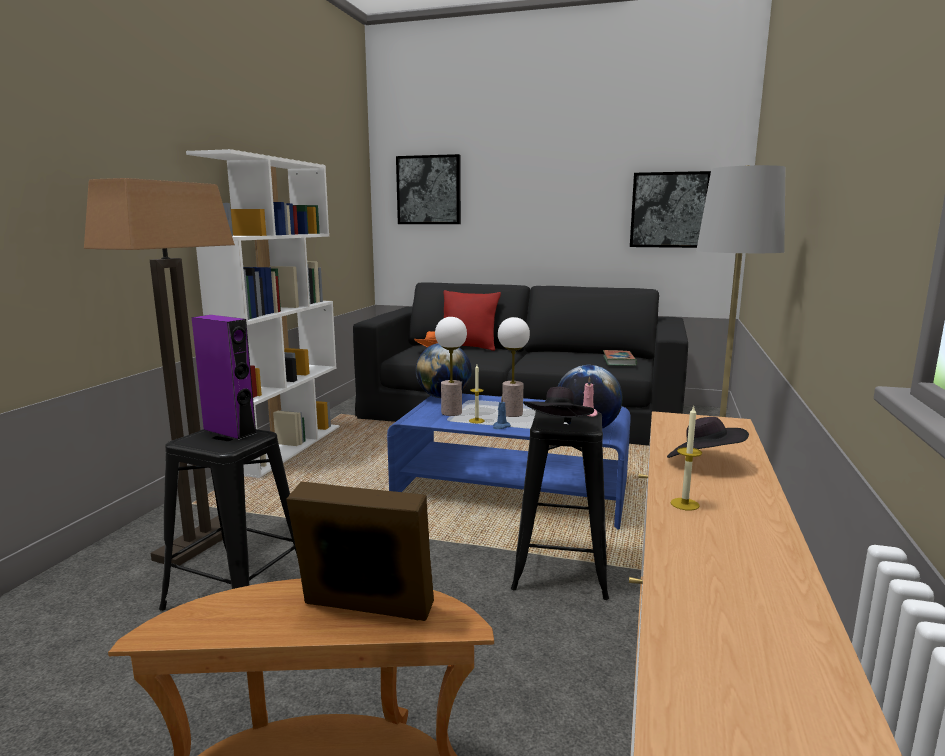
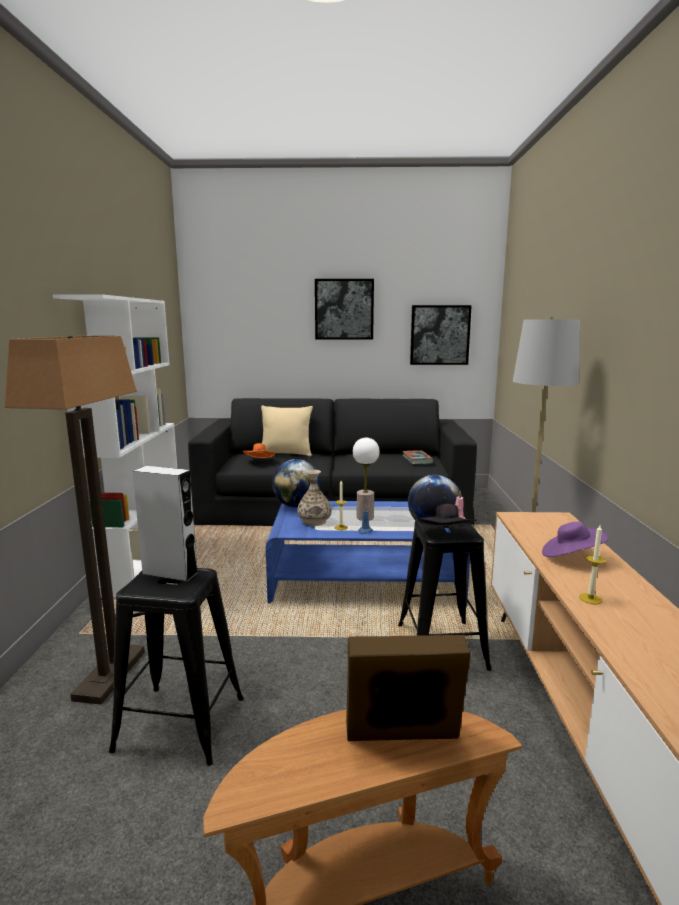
camera: 15 degrees left, 0 degrees up
purple speaker [192,315,257,440] -> grey speaker [132,466,198,582]
picture [396,154,461,224] -> picture moved to [315,279,374,339]
table lamp [435,317,467,416] -> vase [297,470,332,526]
red pillow [444,290,501,351] -> beige pillow [261,405,313,456]
black hat [667,417,749,458] -> purple hat [542,522,609,557]

